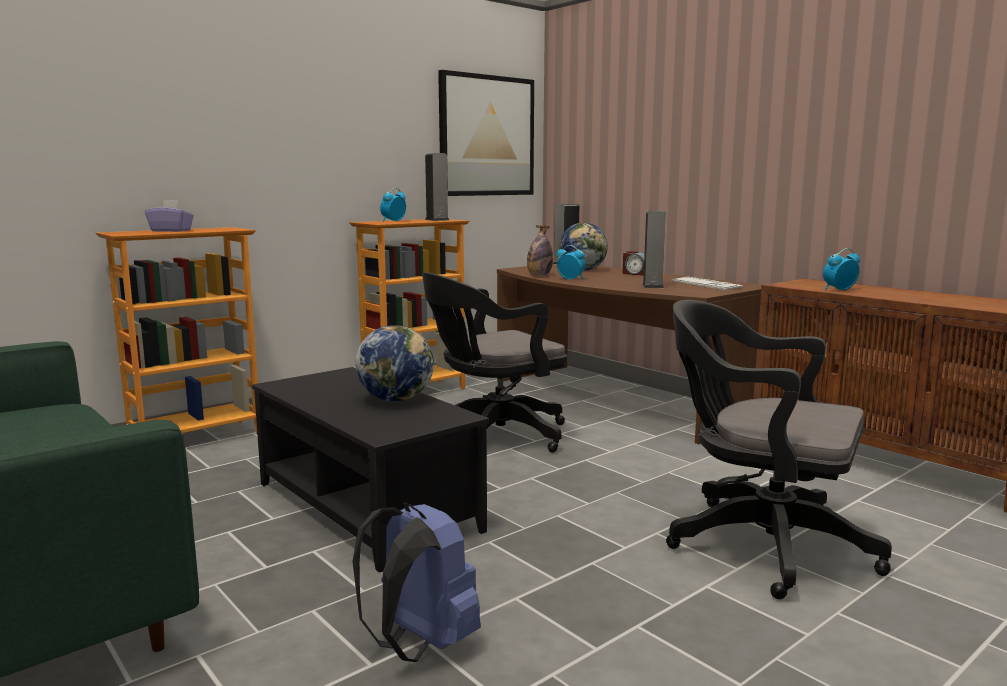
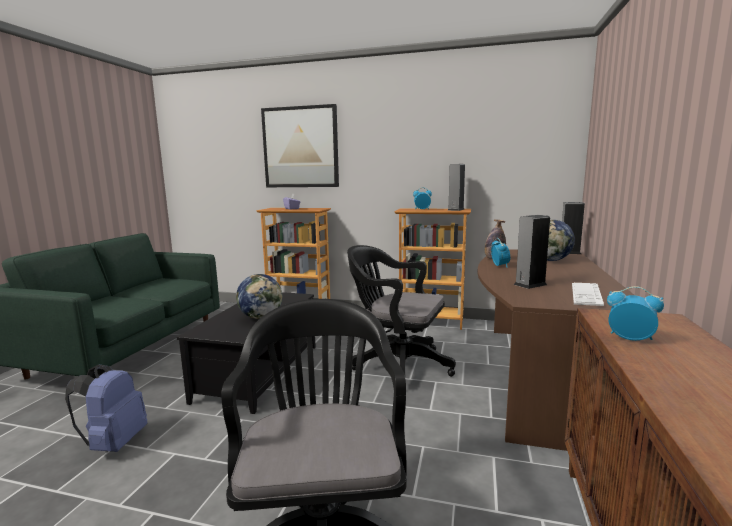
camera: 55 degrees right, 0 degrees up
picture [438,70,534,196] -> picture moved to [261,104,339,187]
alarm clock [623,251,645,276] -> none

